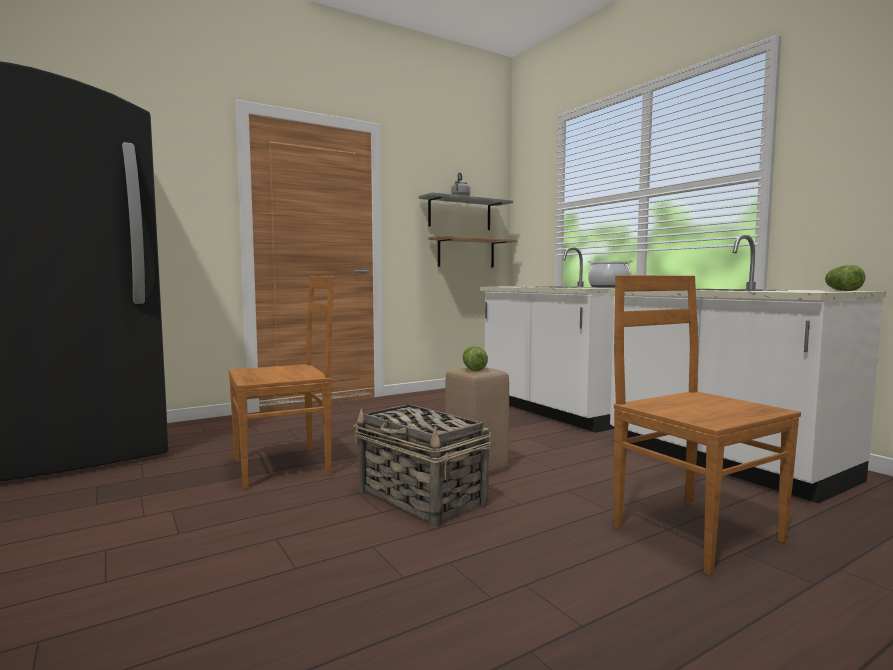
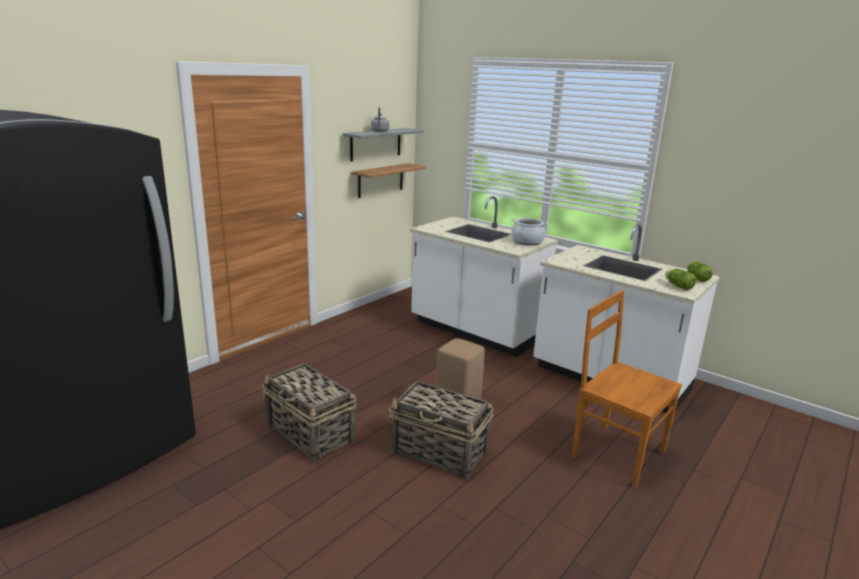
camera: 20 degrees left, 15 degrees up
brown chair [228,276,334,489] -> basket [262,364,356,463]
lettuce [463,346,488,371] -> lettuce moved to [665,269,696,290]

